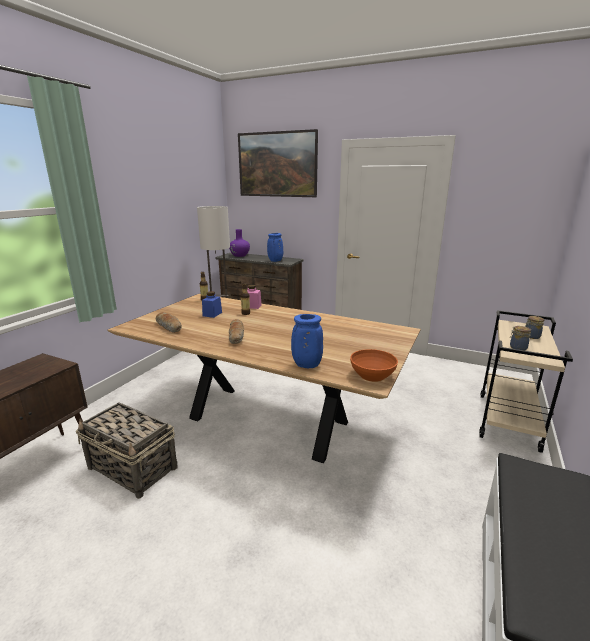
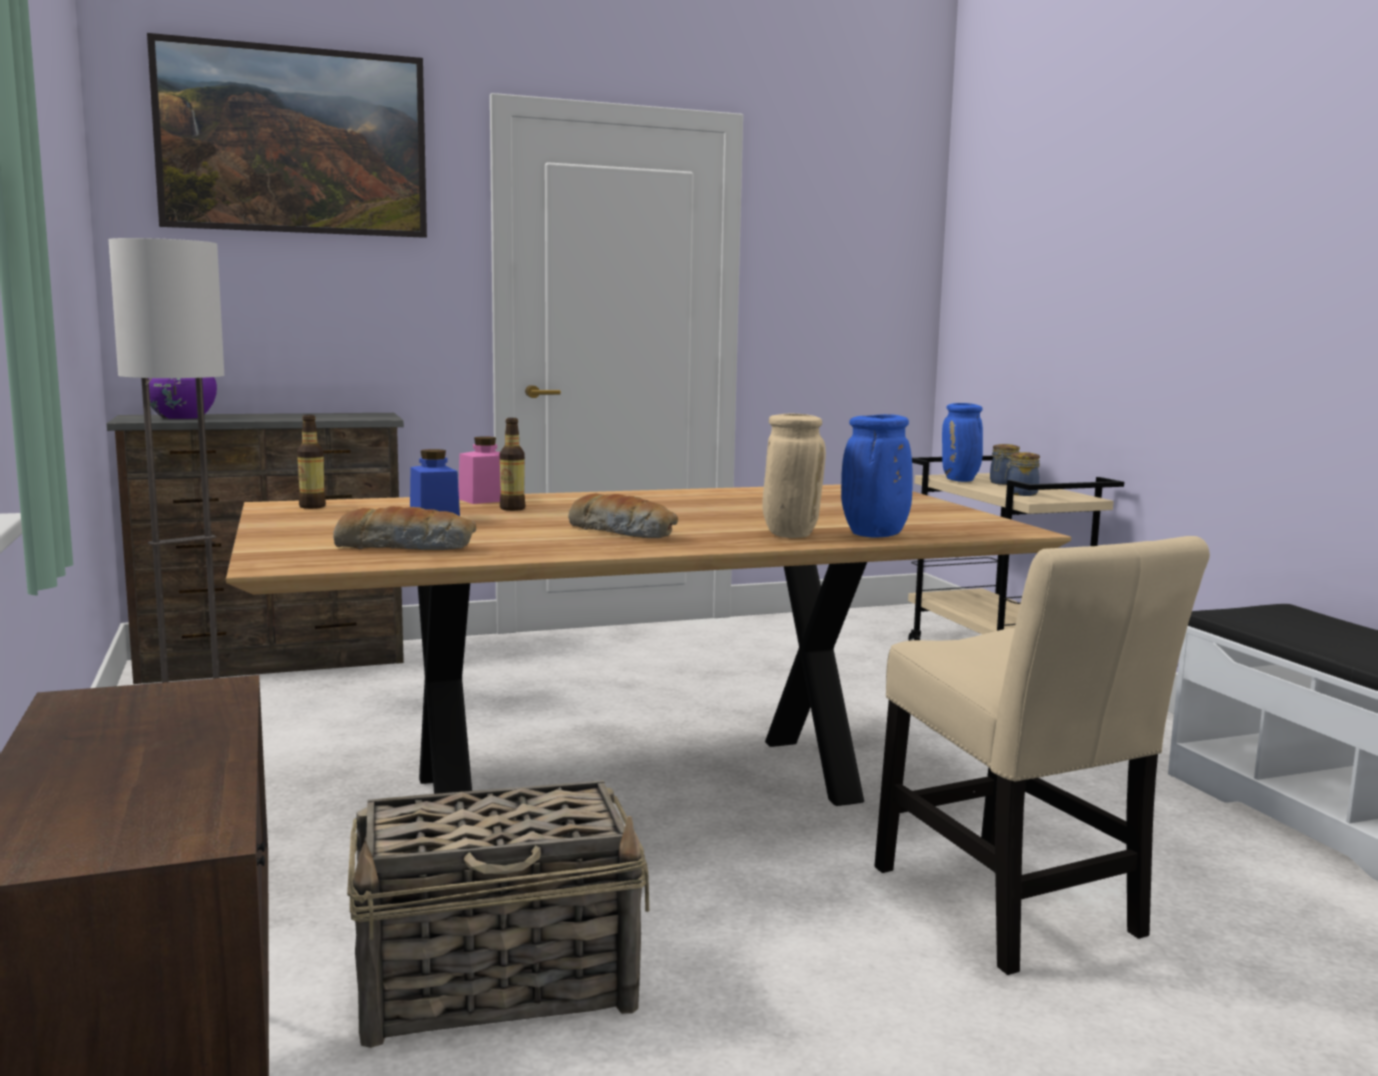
camera: 45 degrees left, 10 degrees down
blue vase [267,233,283,262] -> blue vase moved to [942,403,983,482]
orange bowl [350,349,398,382] -> none
none -> beige vase [762,414,826,538]
none -> beige chair [875,536,1210,975]

